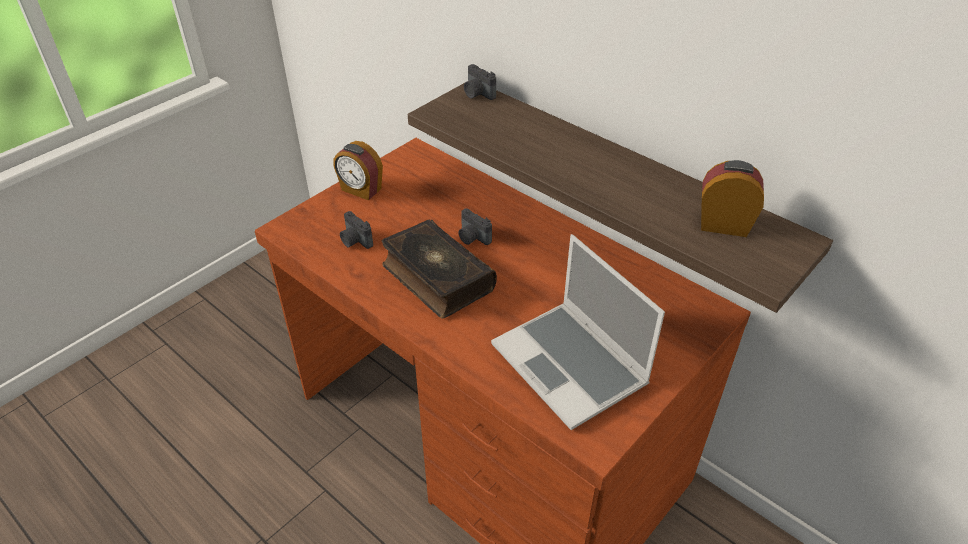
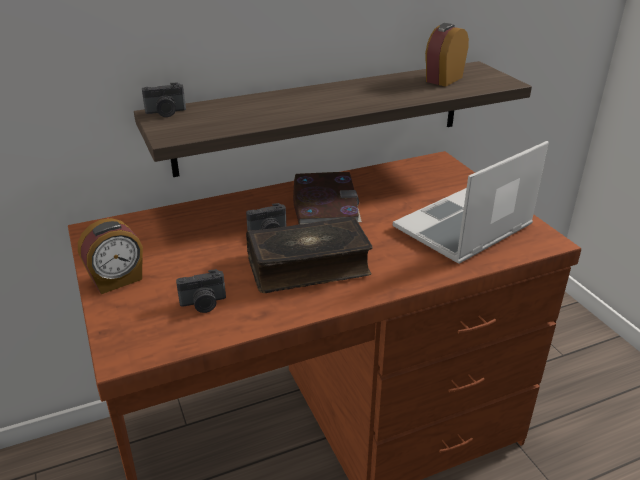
camera: 65 degrees left, 10 degrees down
laptop [491,234,665,430] -> laptop turned 150 degrees clockwise [393,141,549,264]
none -> book [293,172,362,224]

